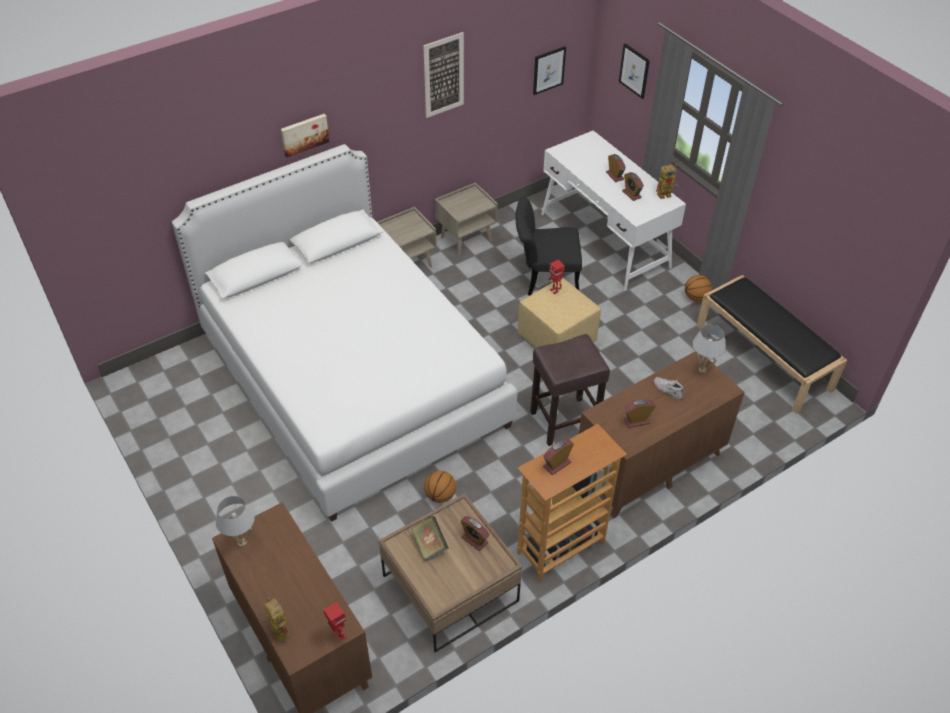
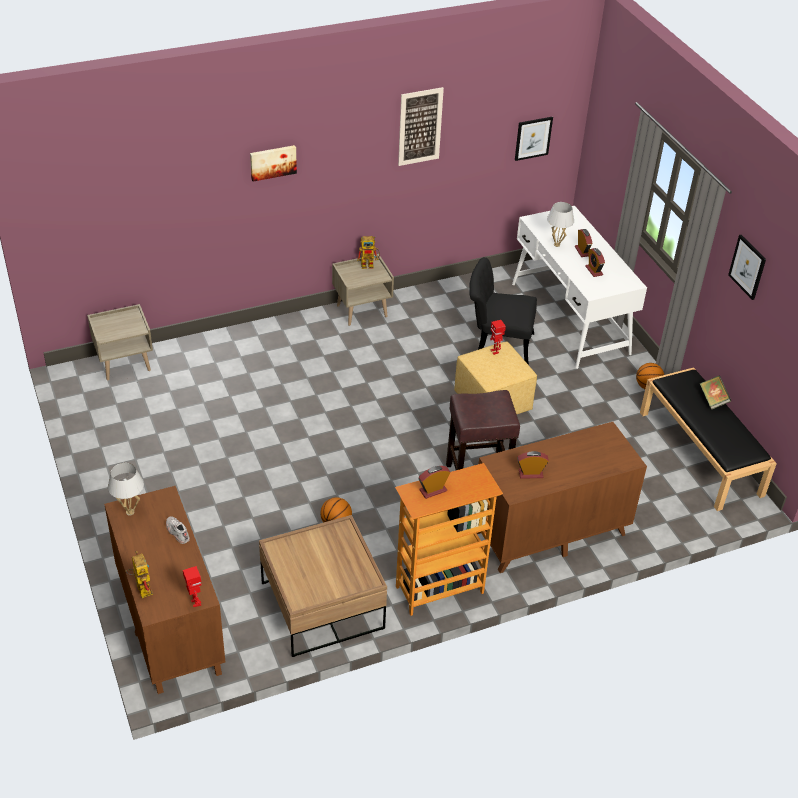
camera: 10 degrees right, 5 degrees down
white bed [172,144,517,522] -> none
book [411,516,448,561] -> book moved to [700,376,731,410]
beige nightstand [435,182,498,256] -> beige nightstand moved to [87,304,153,381]
alarm clock [461,516,490,551] -> none
picture [619,43,650,99] -> picture moved to [728,235,766,300]
white shoe [654,377,685,400] -> white shoe moved to [166,516,190,544]
toy robot [656,164,678,199] -> toy robot moved to [357,236,380,269]
white table lamp [692,324,726,373] -> white table lamp moved to [547,202,574,247]

